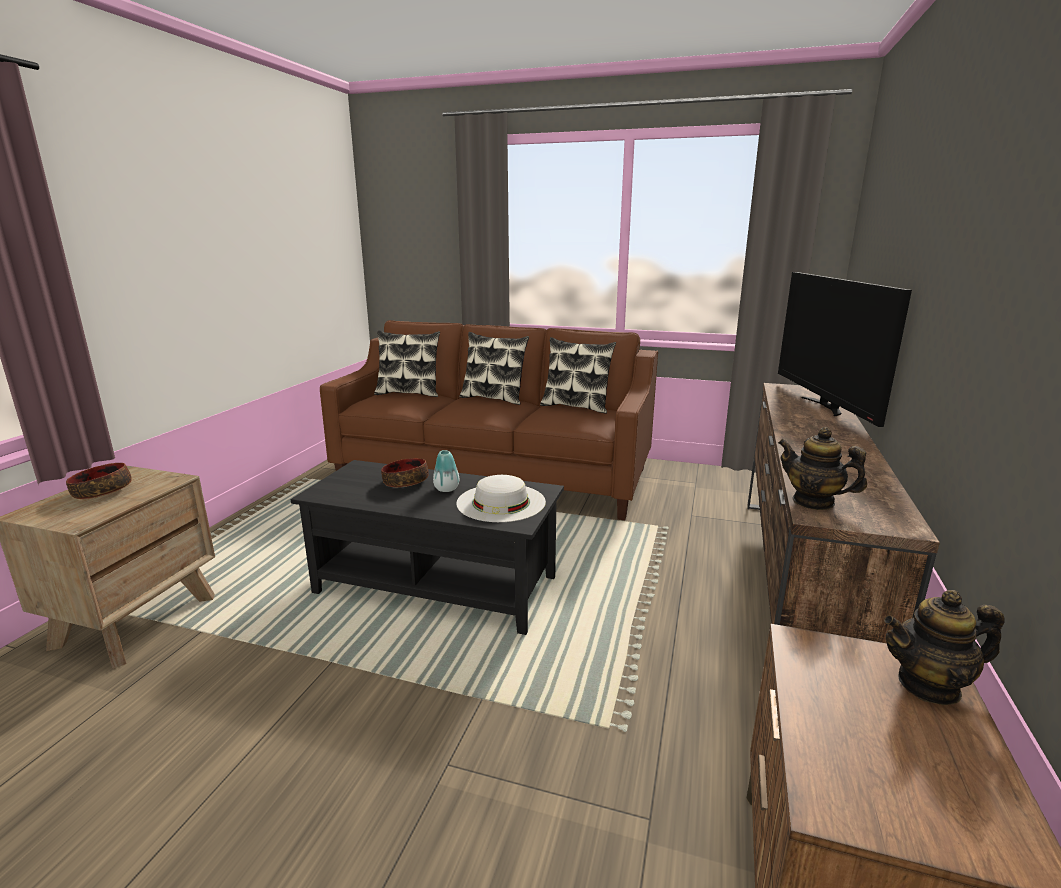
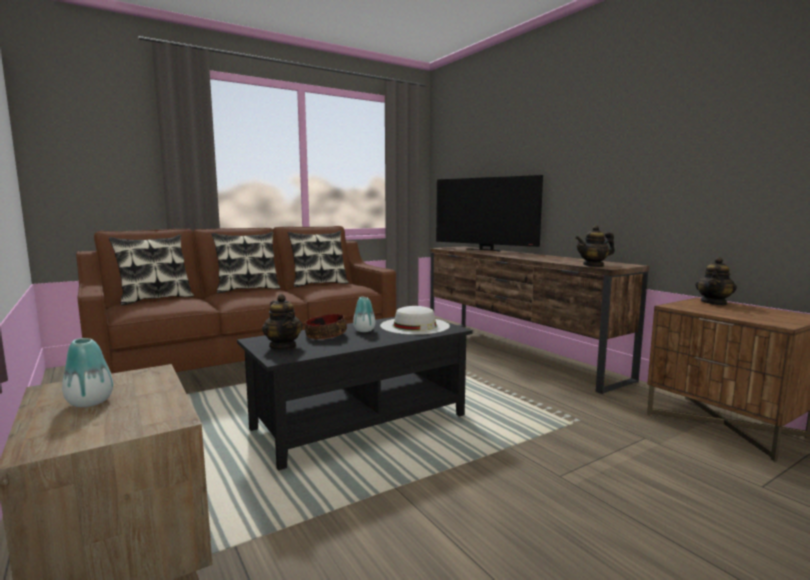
camera: 50 degrees left, 10 degrees down
bowl [66,463,132,499] -> vase [62,338,113,407]
none -> teapot [262,294,303,350]

